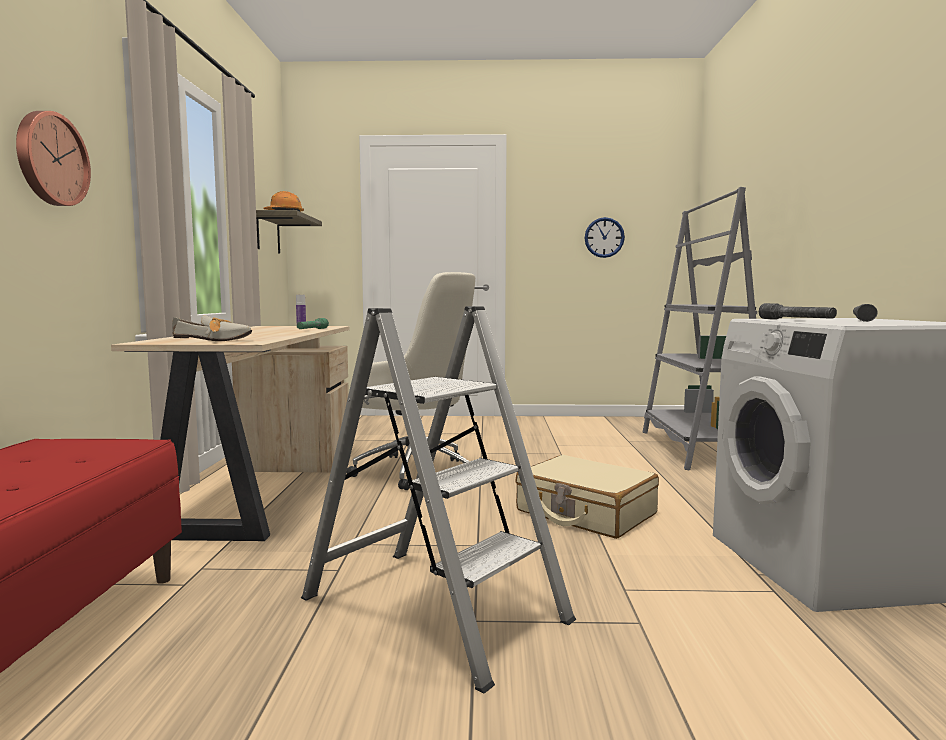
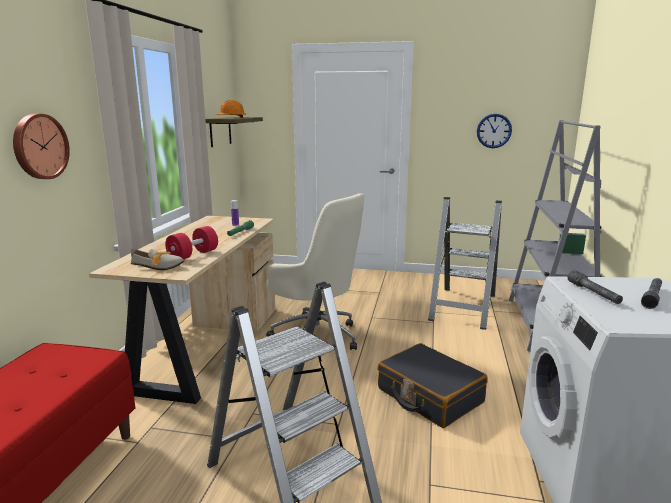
camera: 10 degrees right, 10 degrees up
beige suitcase [515,455,659,539] -> black suitcase [377,343,488,428]
none -> red dumbbell [165,226,218,259]
none -> grey step ladder [428,197,502,330]

